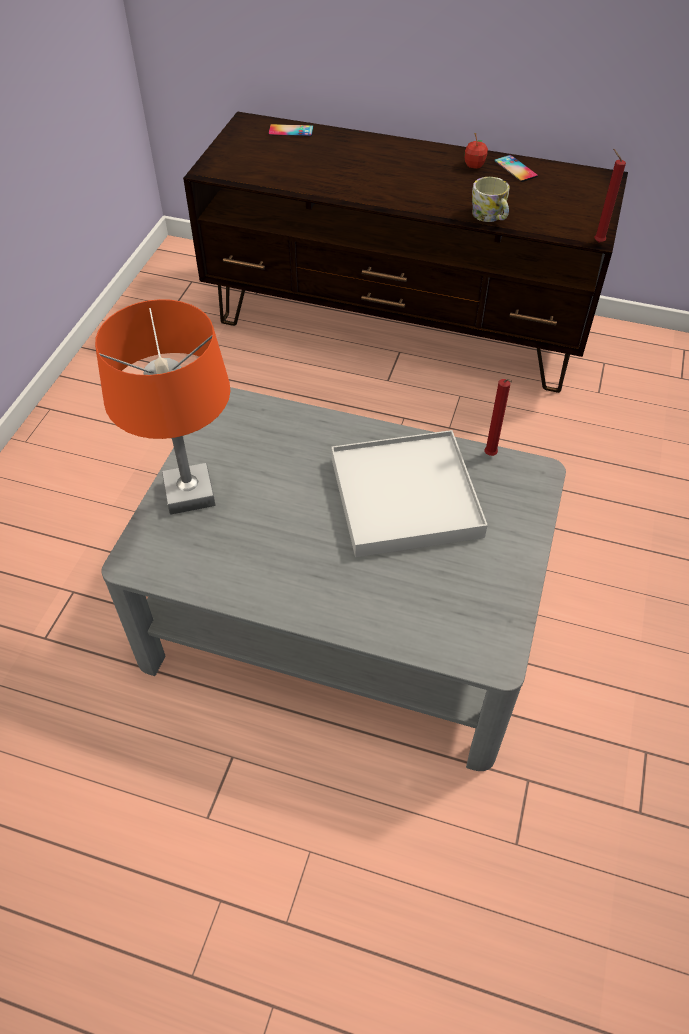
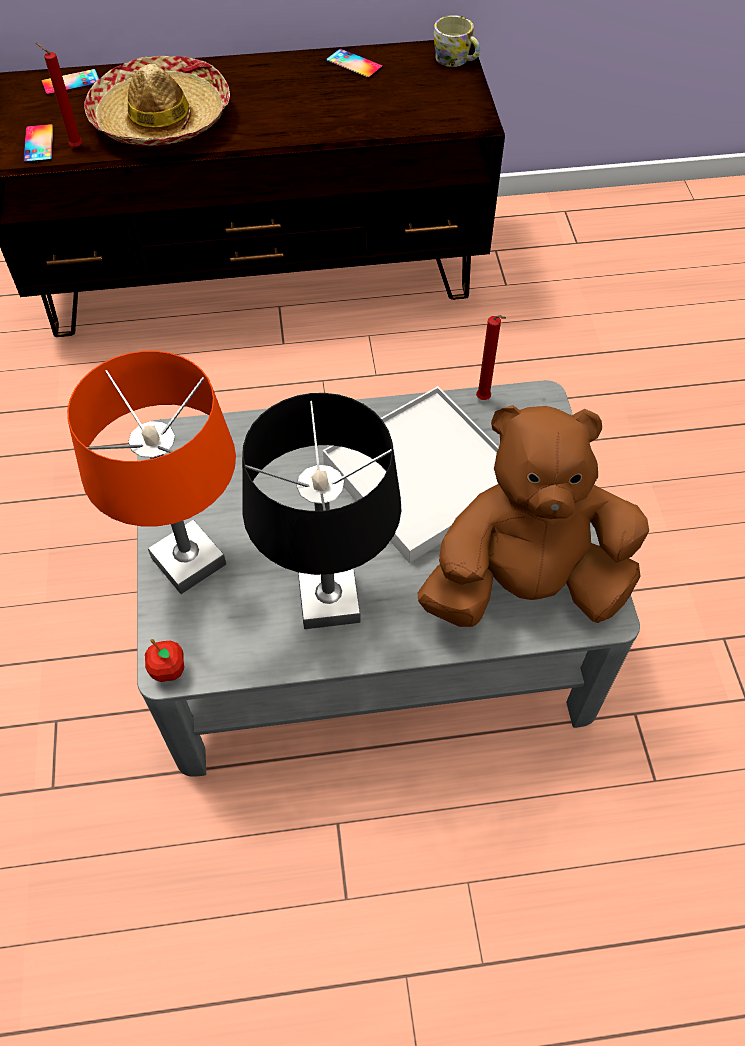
camera: 25 degrees left, 5 degrees up
apple [464,133,488,169] -> apple moved to [145,639,184,682]
mug [472,177,509,222] -> mug moved to [434,15,480,67]
red candle [594,149,626,243] -> red candle moved to [35,42,82,148]
none -> phone [23,124,54,163]
none -> hat [84,56,230,146]
none -> black table lamp [242,393,401,629]
none -> brown plush toy [418,405,649,627]

